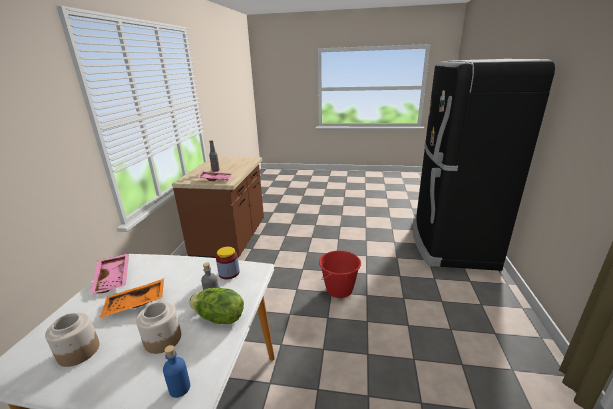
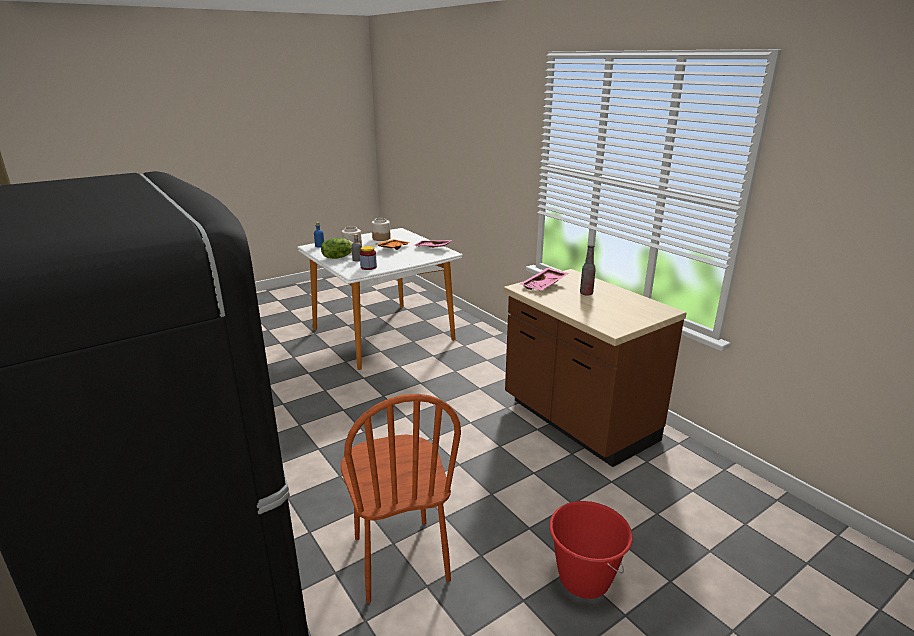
camera: 135 degrees right, 0 degrees up
red bucket [319,251,361,298] -> red bucket moved to [549,501,633,599]
none -> brown chair [341,394,461,603]

